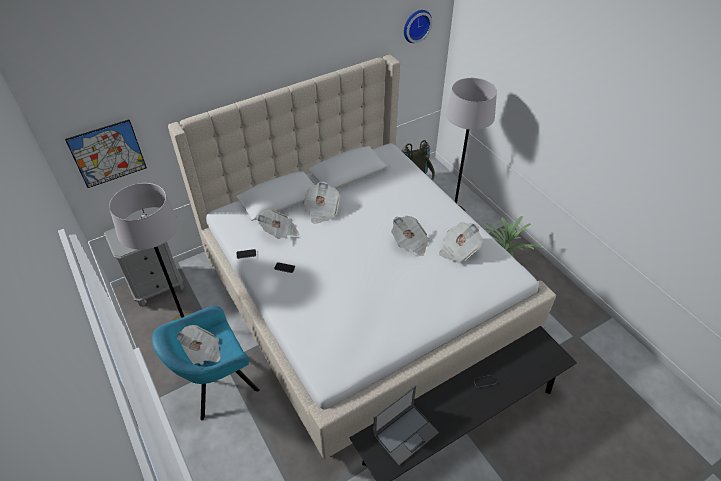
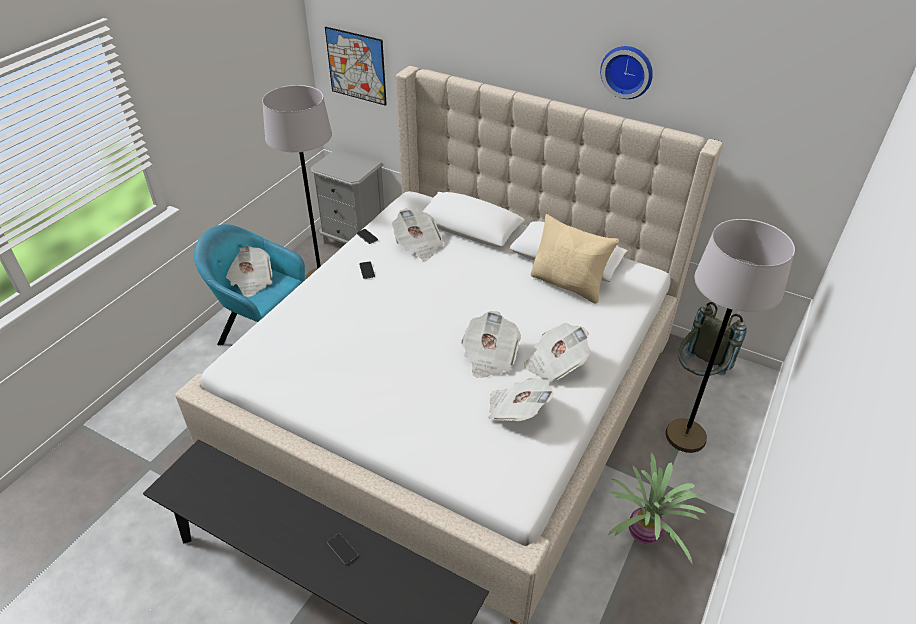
camera: 60 degrees right, 5 degrees down
newspaper [303,182,340,224] -> newspaper moved to [524,323,590,383]
laptop [373,385,439,465] -> none
wall clock [404,10,432,43] -> wall clock moved to [600,46,653,99]
none -> beige pillow [530,214,619,304]

